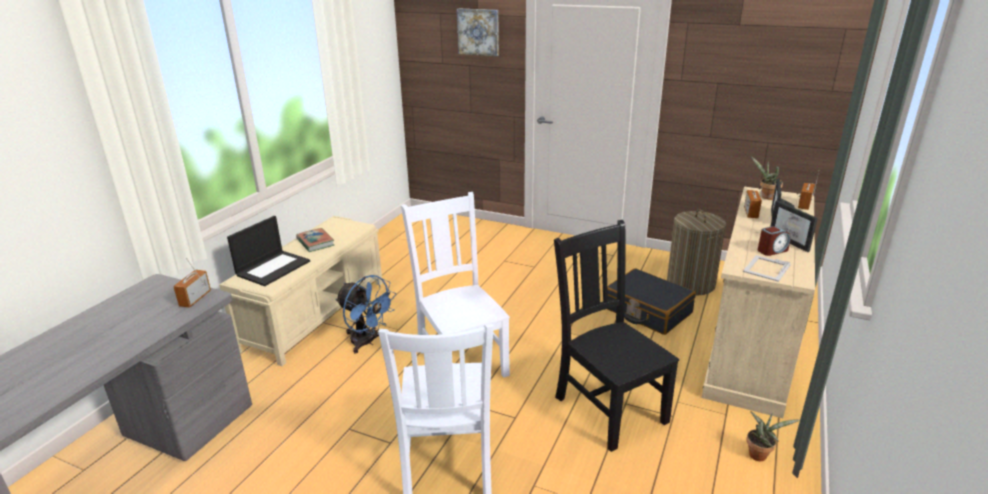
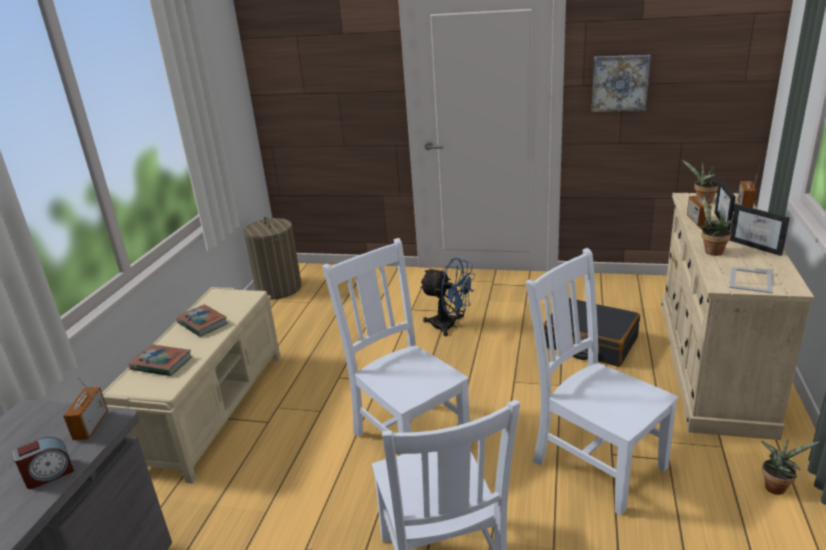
camera: 10 degrees left, 0 degrees up
laptop [227,216,310,286] -> book [129,345,192,376]
blue fan [335,275,396,354] -> blue fan moved to [420,258,475,336]
picture [457,8,499,56] -> picture moved to [592,55,651,112]
black chair [554,220,679,452] -> white chair [526,248,678,516]
laundry basket [667,209,726,295] -> laundry basket moved to [243,216,302,299]
alarm clock [758,226,791,256] -> alarm clock moved to [13,437,74,489]
none -> potted plant [698,196,733,256]

